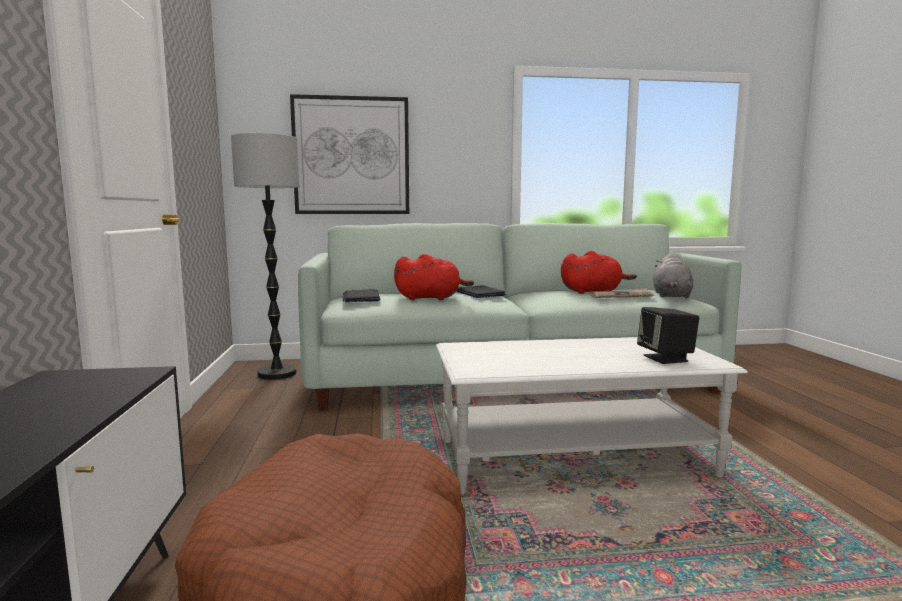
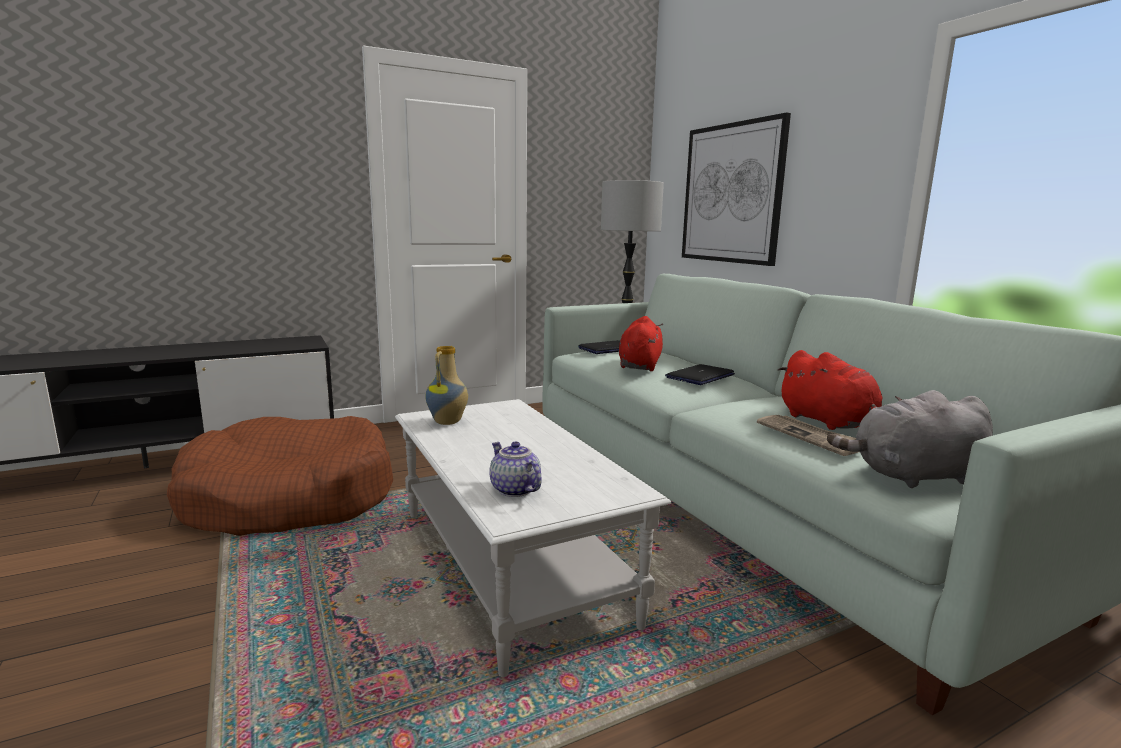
camera: 70 degrees right, 5 degrees up
red plush toy [394,254,474,300] -> red plush toy turned 150 degrees counterclockwise [619,316,663,371]
black speaker [637,307,699,364] -> teapot [489,442,542,497]
none -> vase [425,346,468,425]

